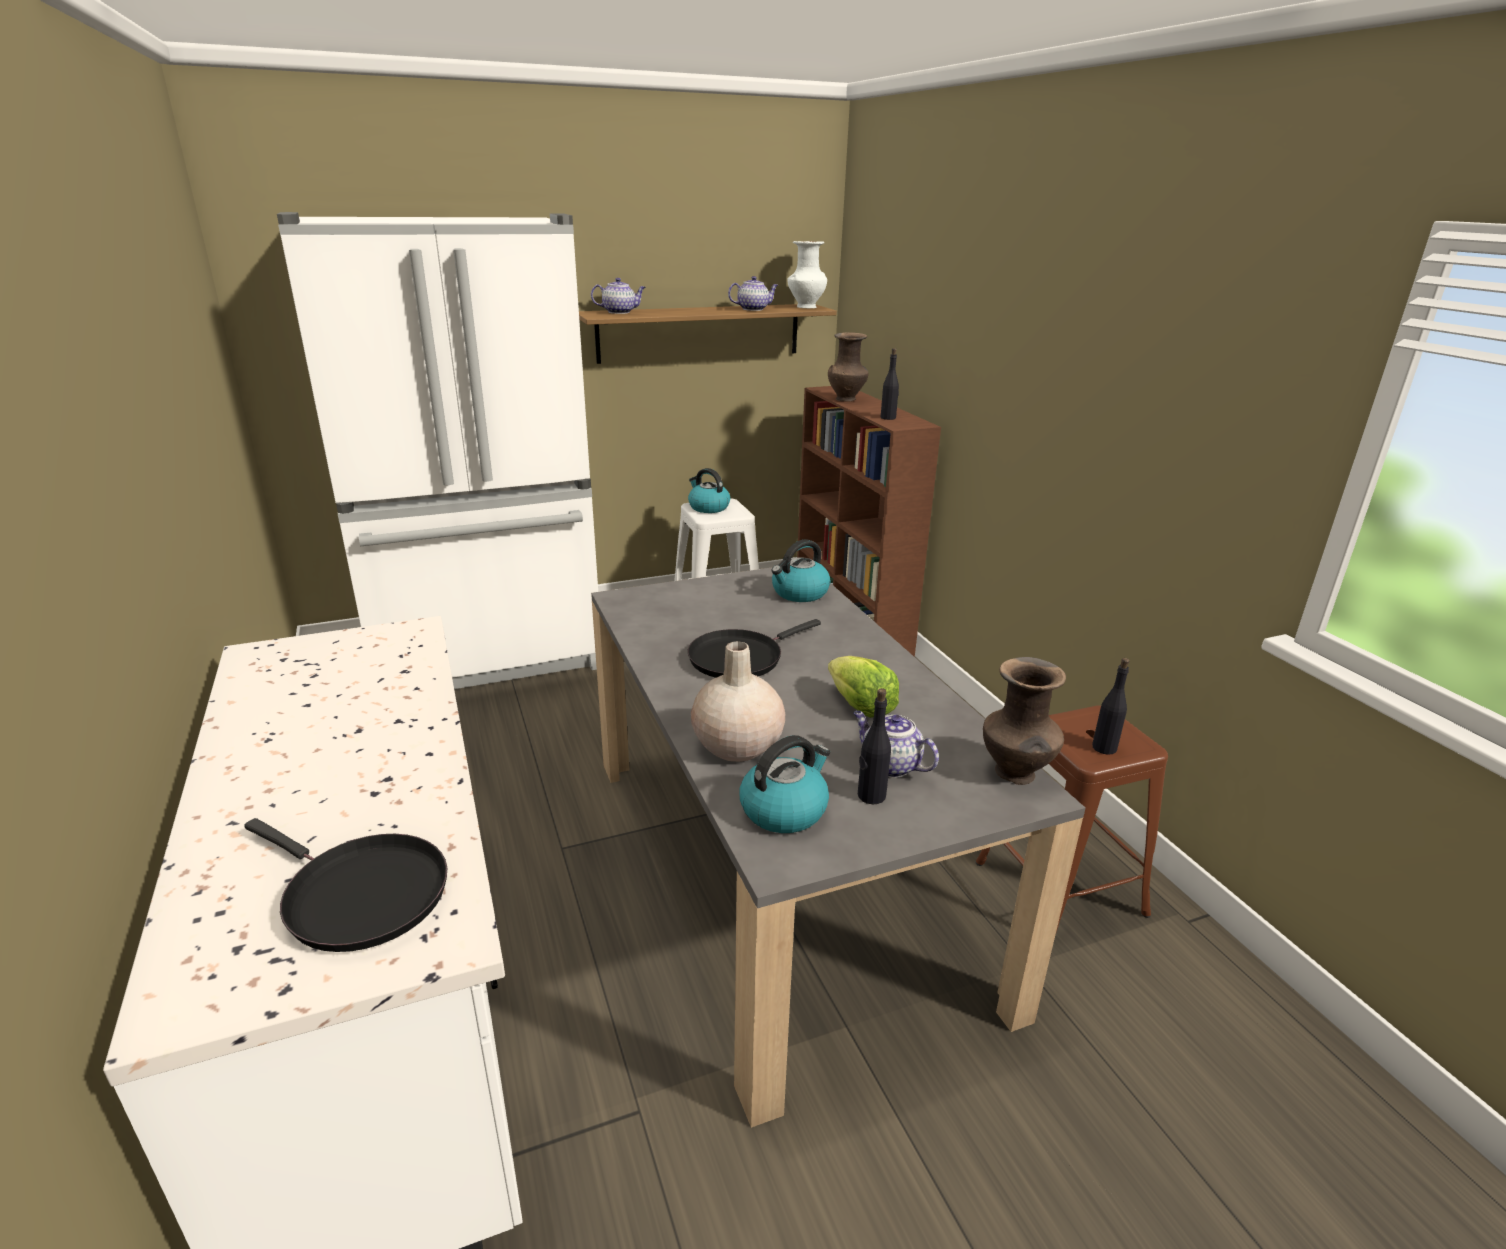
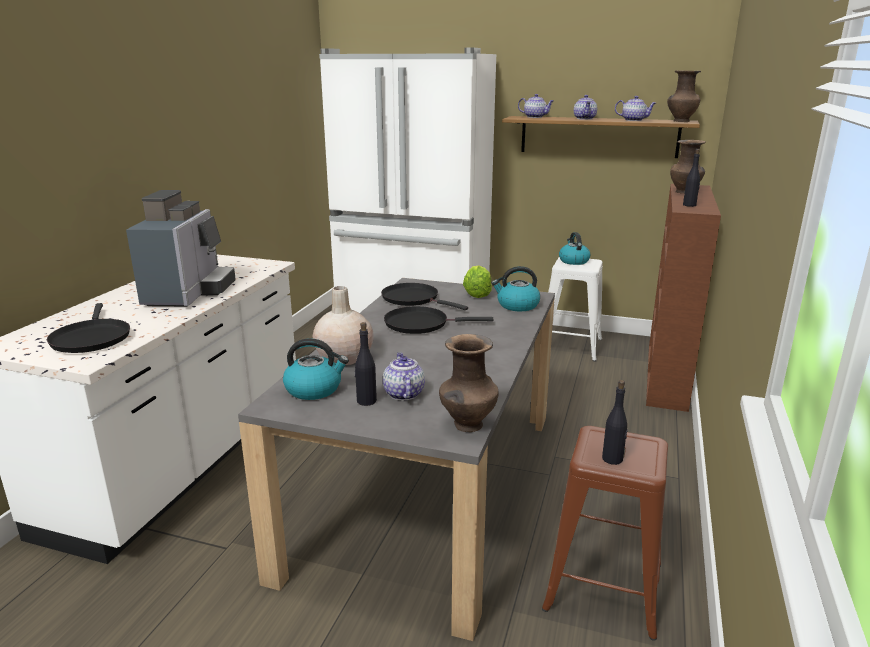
camera: 40 degrees right, 5 degrees down
white vase [788,241,827,308] -> brown vase [667,70,701,122]
lettuce [828,656,899,718] -> lettuce moved to [463,265,492,298]
none -> coffee machine [126,190,236,307]
none -> black frying pan [381,283,468,310]
none -> teapot [574,95,597,120]

